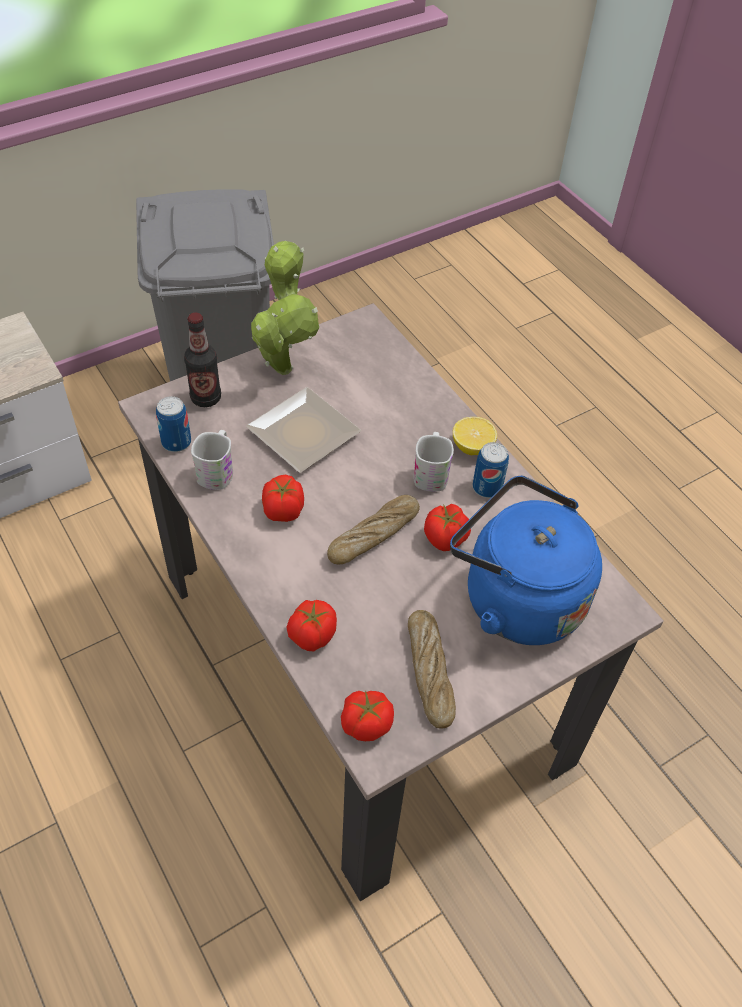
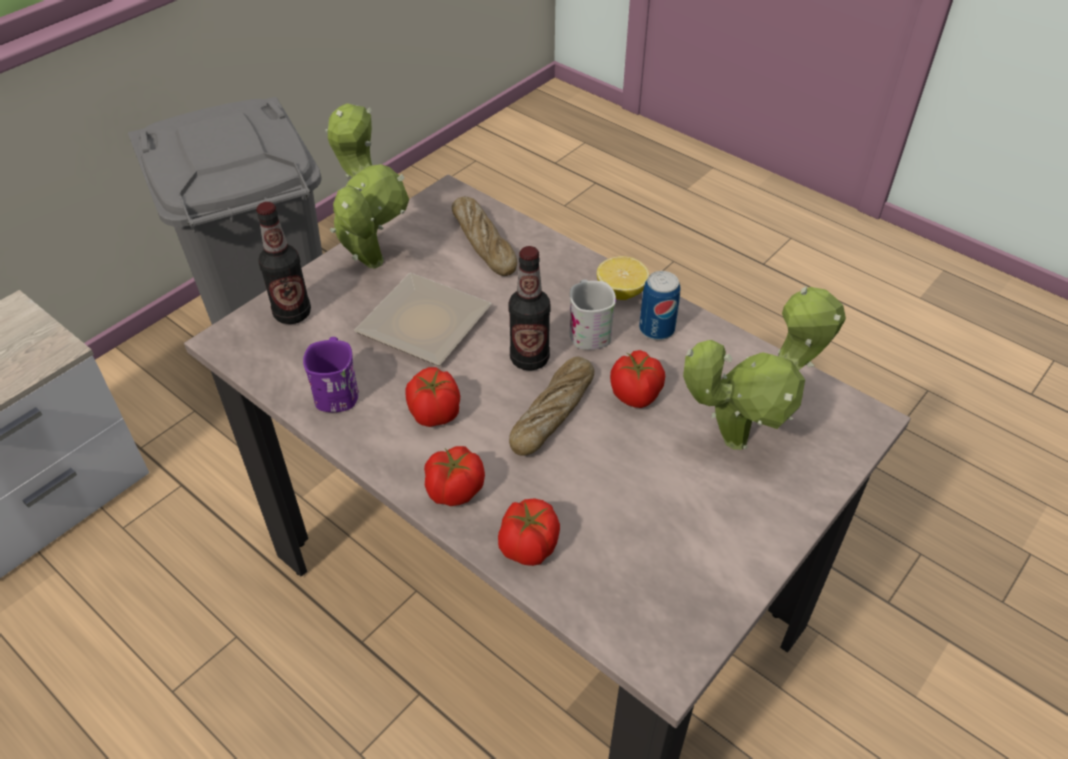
camera: 15 degrees left, 5 degrees down
can [156,396,191,452] -> none
white mug [191,430,233,490] -> purple mug [303,337,359,412]
tomato [341,690,394,741] -> tomato moved to [424,446,485,506]
bread [408,610,456,729] -> bread moved to [452,196,517,276]
blue kettle [450,476,602,645] -> potted plant [683,286,846,450]
none -> bottle [509,246,551,371]

